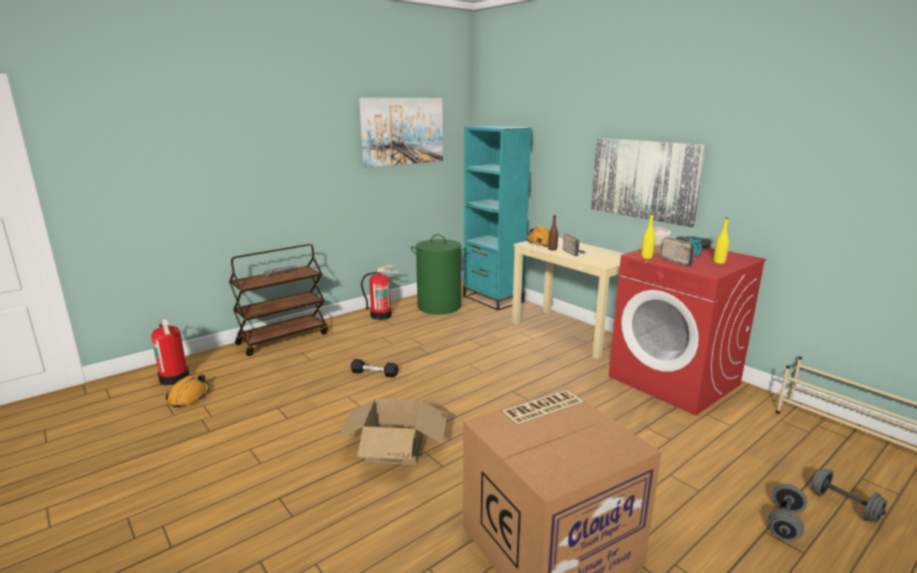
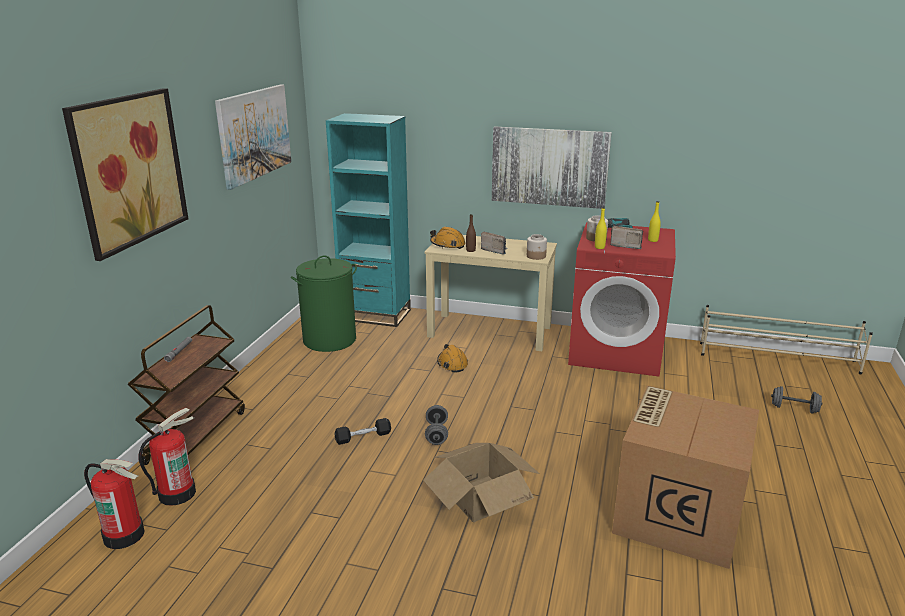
camera: 35 degrees left, 5 degrees up
orange hard hat [166,374,209,408] -> orange hard hat moved to [437,344,468,373]
fire extinguisher [361,264,398,320] -> fire extinguisher moved to [138,408,196,506]
grey dumbbell [767,484,807,541] -> grey dumbbell moved to [425,405,448,445]
none -> picture [62,88,188,261]
none -> jar [527,234,547,260]

